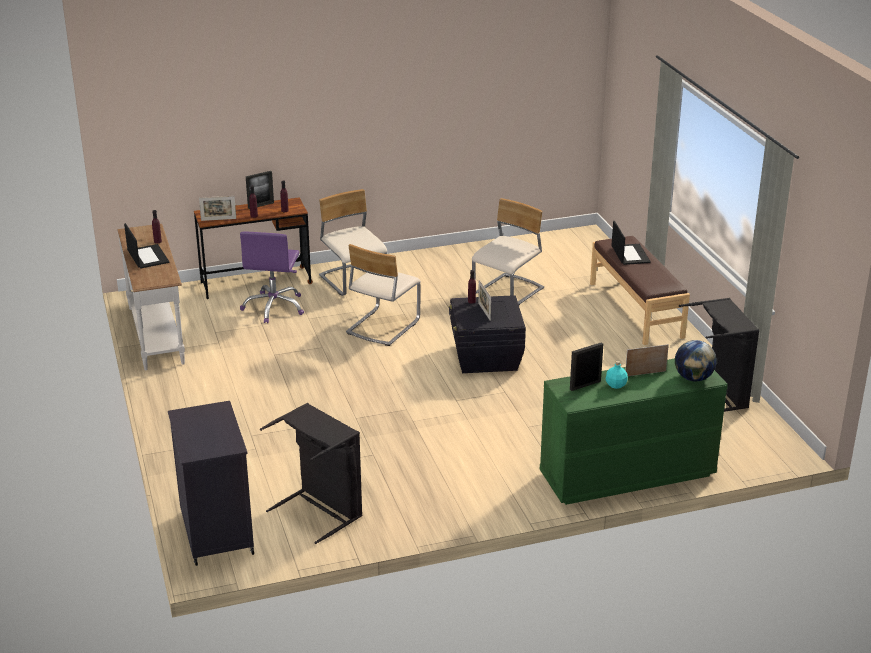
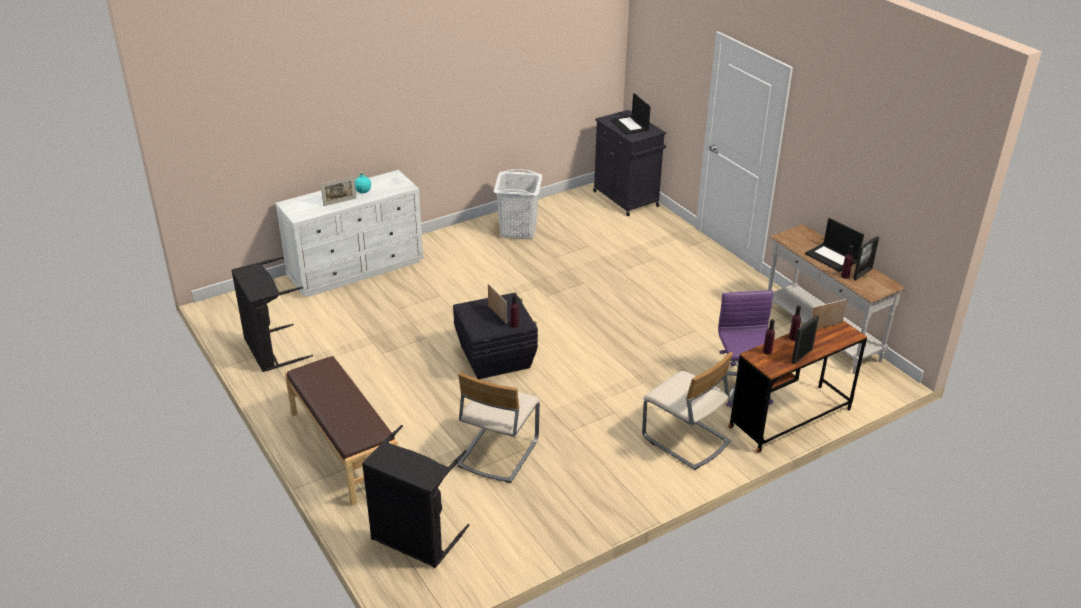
camera: 165 degrees right, 5 degrees up
black laundry basket [260,403,362,544] -> black laundry basket moved to [362,425,470,568]
beige chair [346,244,421,346] -> none
green dresser [540,359,728,505] -> white dresser [276,170,424,297]
picture frame [570,342,603,391] -> picture frame moved to [853,236,879,281]
laptop [611,221,651,265] -> laptop moved to [610,93,651,135]
globe [675,340,717,381] -> none
none -> white laundry basket [494,169,543,239]

